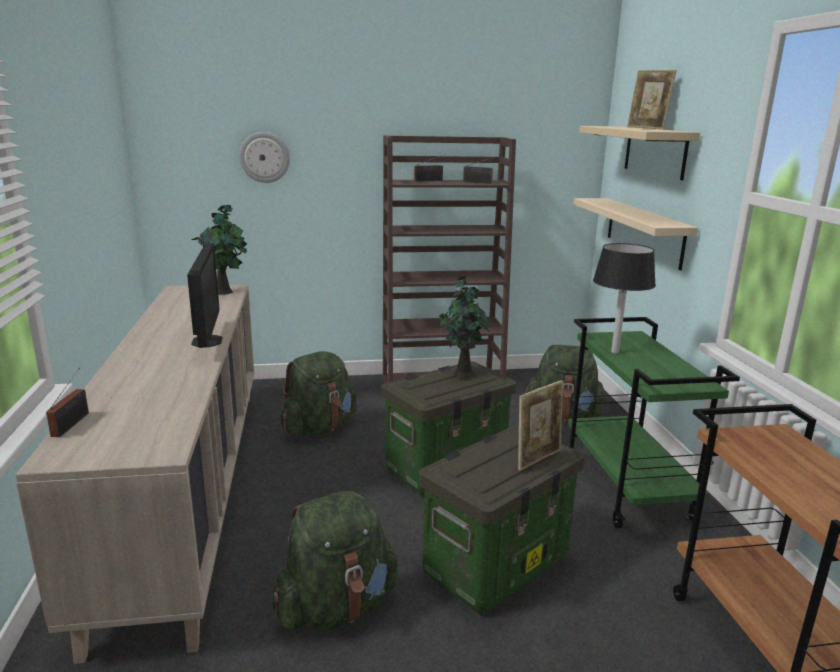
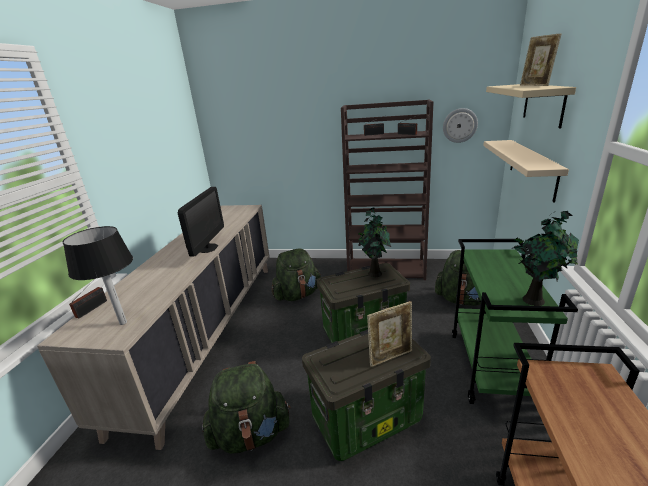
camera: 20 degrees right, 5 degrees up
potted plant [191,205,247,295] -> potted plant moved to [514,211,579,306]
wall clock [239,132,290,183] -> wall clock moved to [443,108,478,143]
black table lamp [593,243,656,354] -> black table lamp moved to [63,226,133,325]

